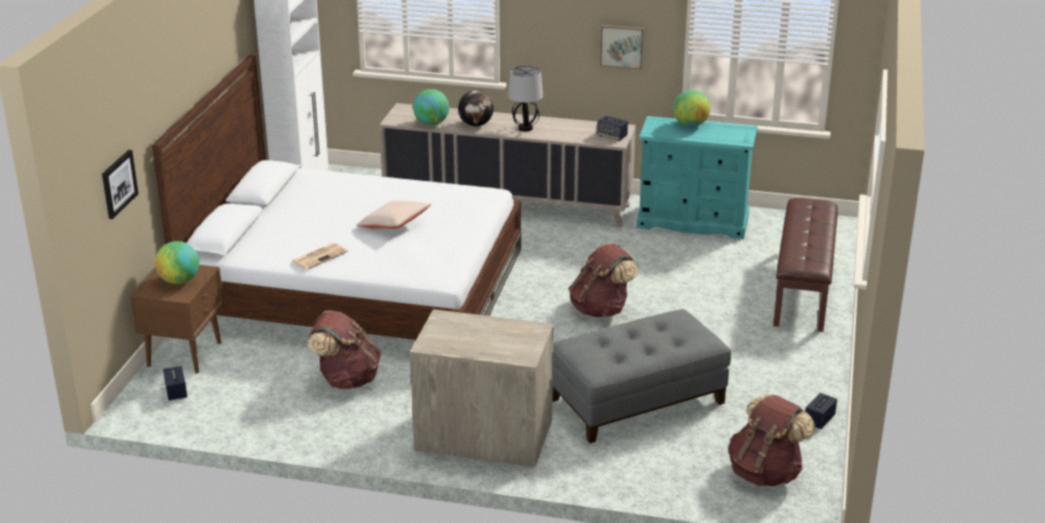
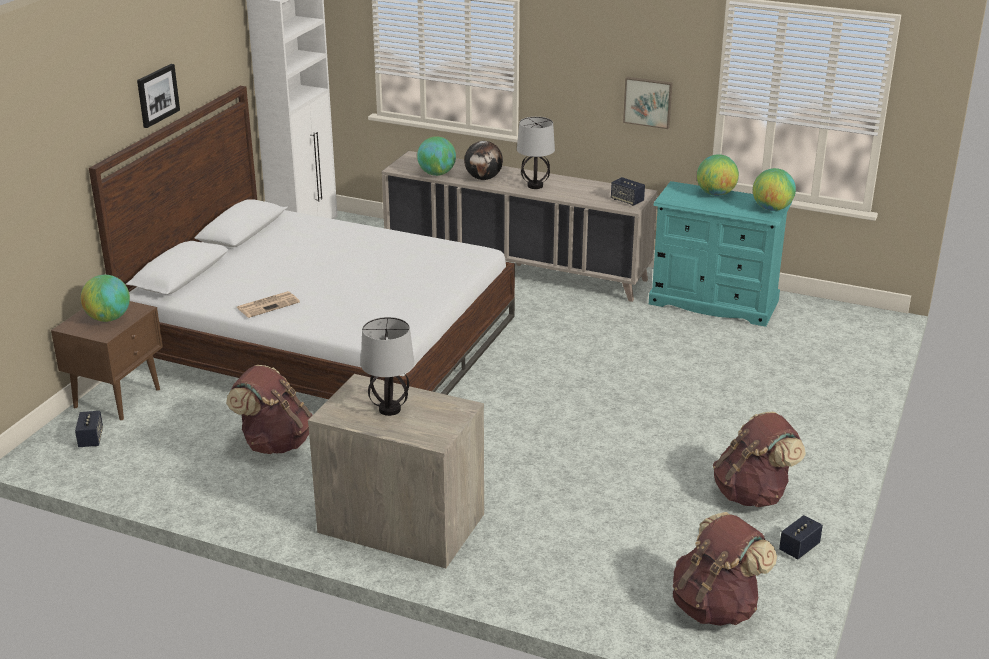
camera: 10 degrees right, 0 degrees up
picture [102,150,138,219] -> picture moved to [137,64,180,128]
beige pillow [356,201,432,229] -> none
grey ottoman [553,309,731,443] -> none
brown backpack [569,243,638,317] -> brown backpack moved to [713,412,806,507]
brown bench [773,198,838,332] -> none
none -> table lamp [361,317,414,416]
none -> globe [753,168,796,211]

